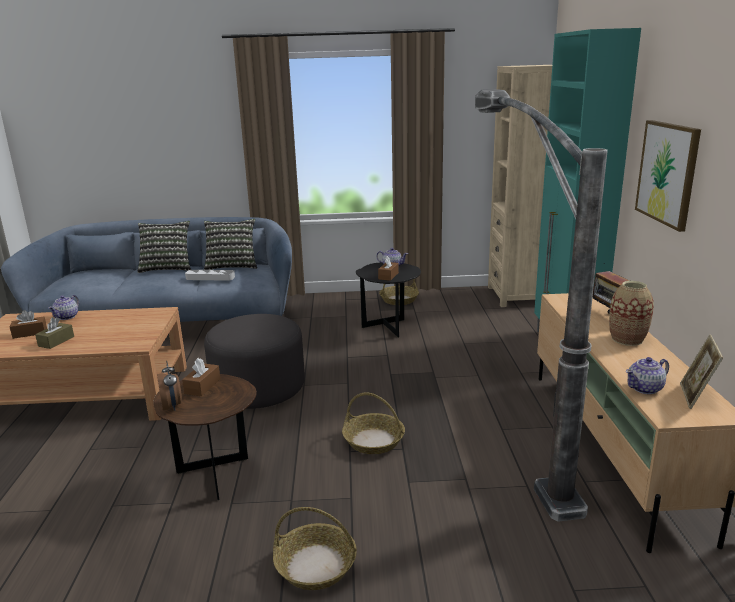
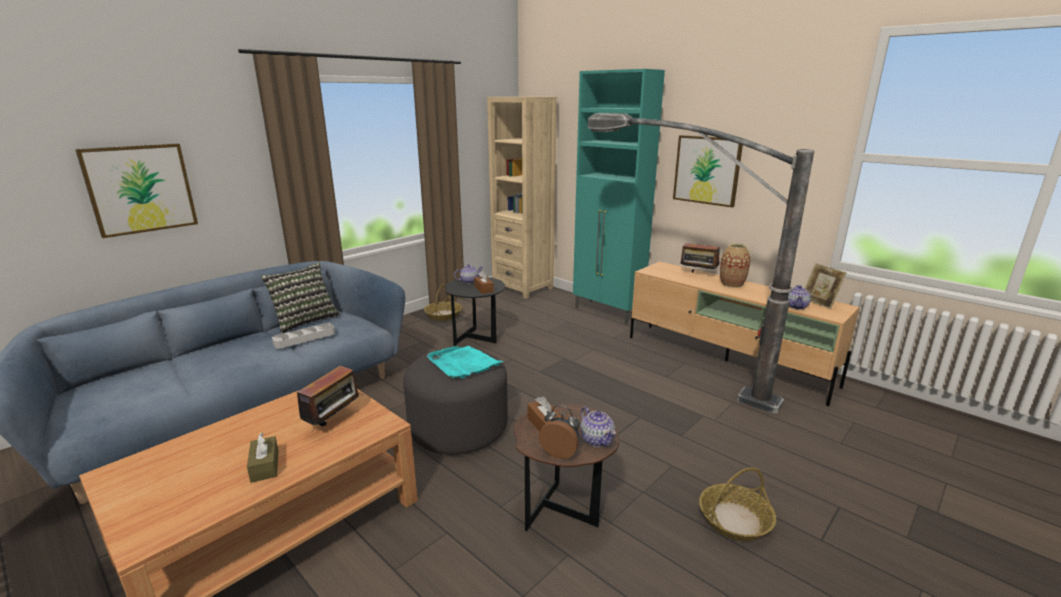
camera: 45 degrees left, 0 degrees up
brown tissue box [10,310,47,339] -> none
teapot [49,295,79,320] -> teapot moved to [580,406,616,447]
pillow [137,221,191,273] -> none
basket [342,393,405,454] -> none
none -> picture [75,144,198,238]
none -> radio [290,366,363,429]
none -> turquoise tray [427,346,503,380]

